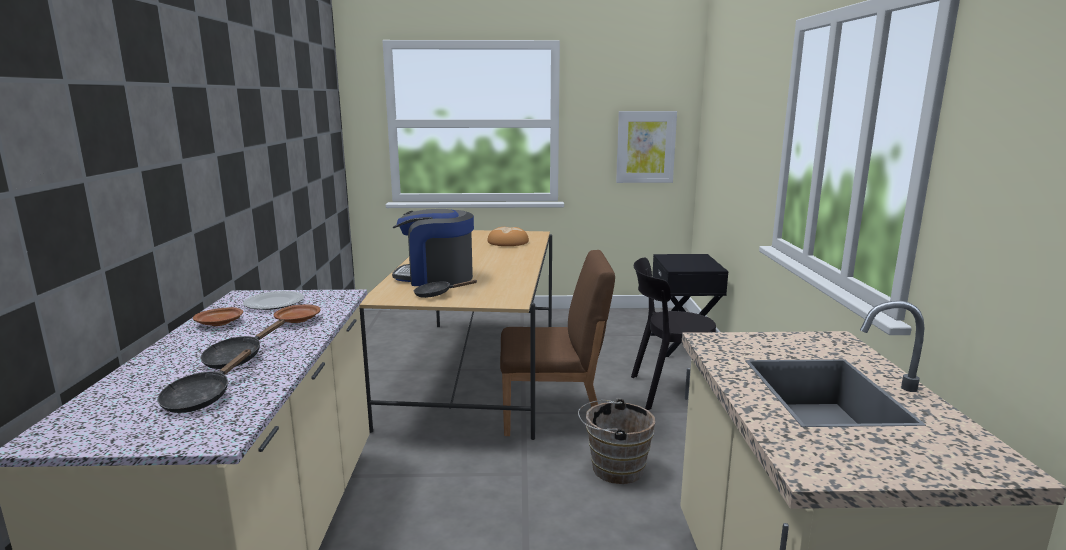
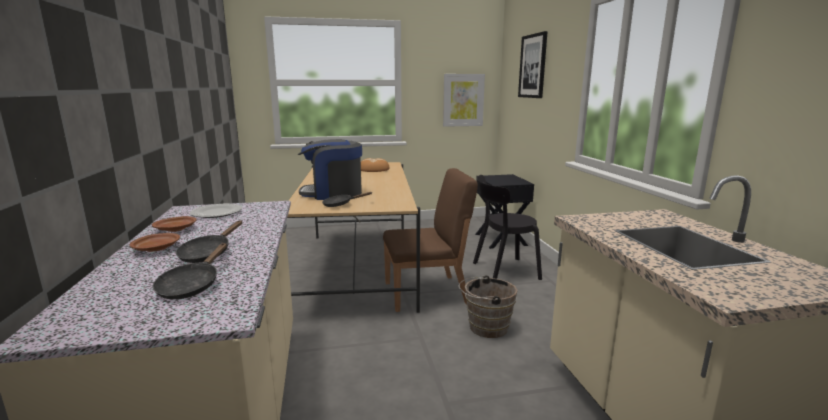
camera: 10 degrees left, 0 degrees up
brown plate [274,305,320,323] -> brown plate moved to [130,233,180,252]
none -> picture [518,31,548,98]

